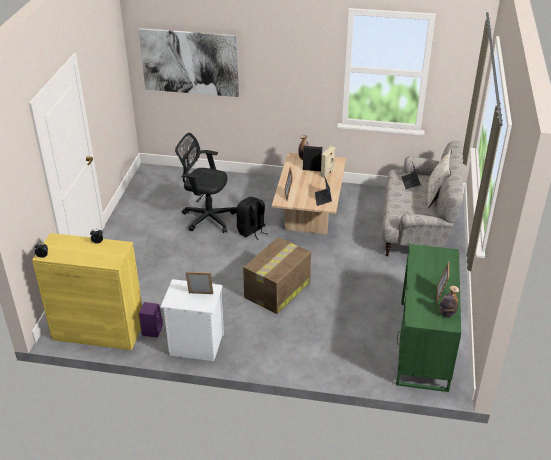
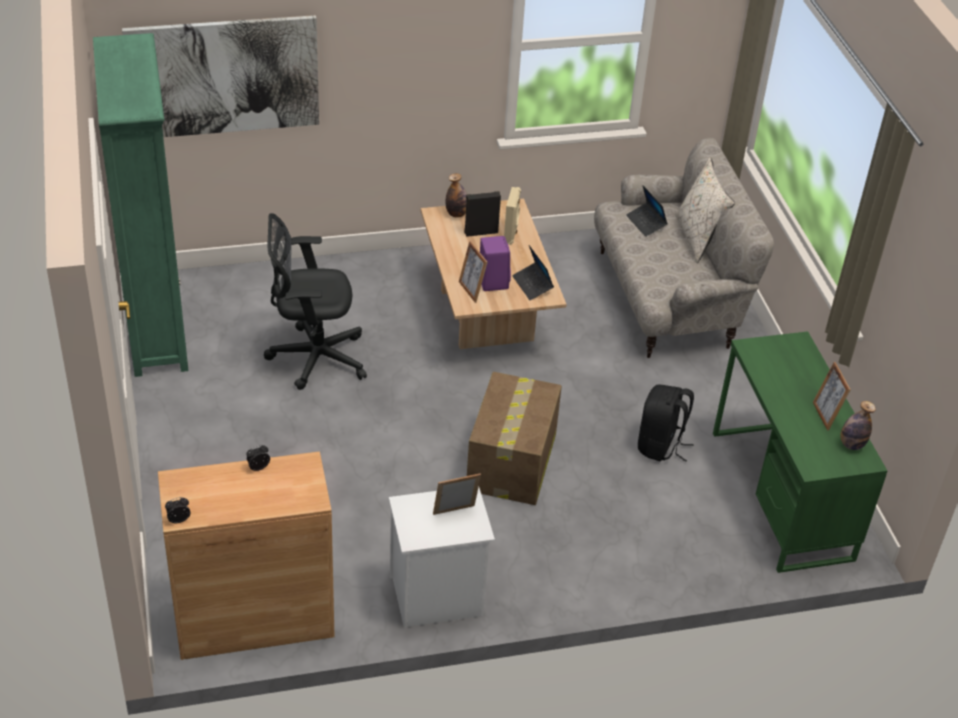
camera: 25 degrees left, 5 degrees up
yellow cabinet [32,233,142,350] -> brown cabinet [158,452,335,660]
purple speaker [139,302,163,338] -> purple speaker moved to [480,236,511,291]
black backpack [236,197,267,240] -> black backpack moved to [638,385,694,462]
none -> green bookcase [93,33,189,377]

